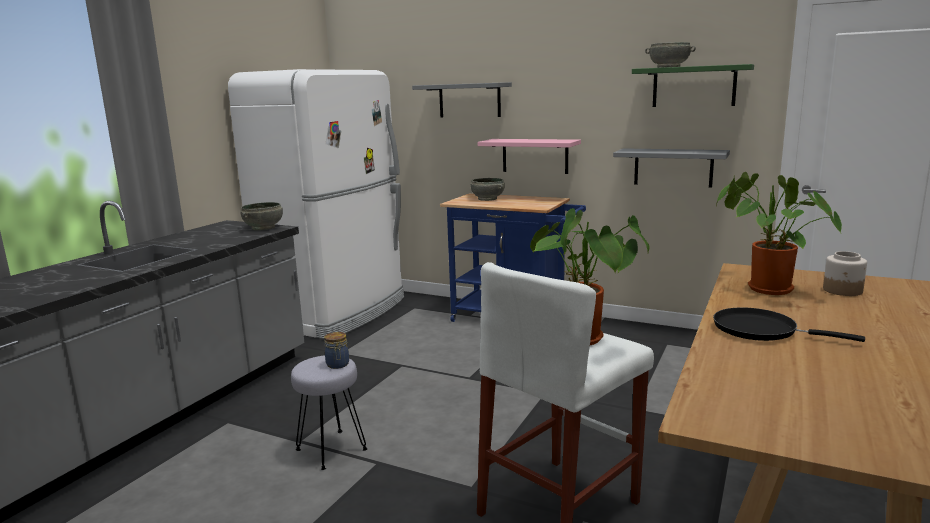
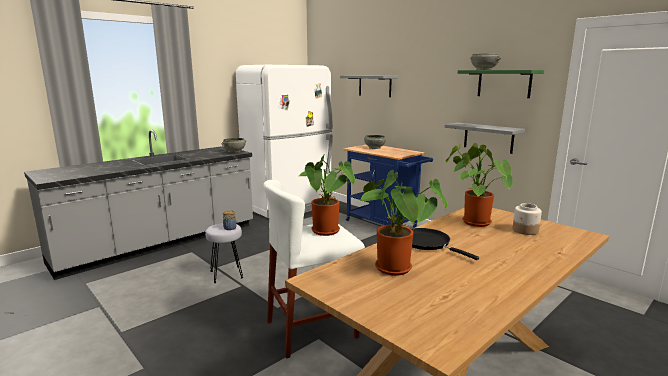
camera: 20 degrees right, 0 degrees up
pink shelf [478,139,581,174] -> none
none -> potted plant [359,170,447,276]

